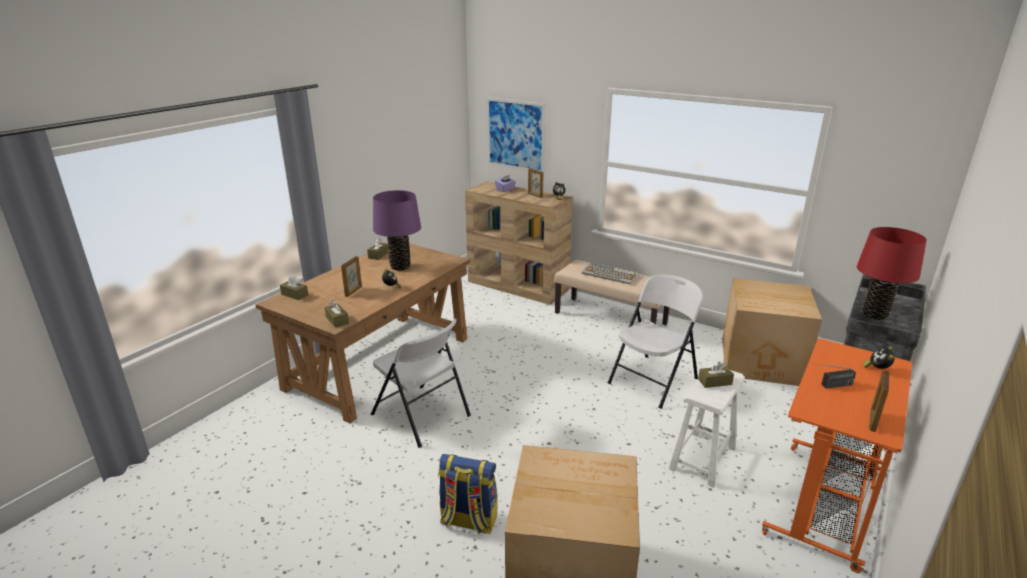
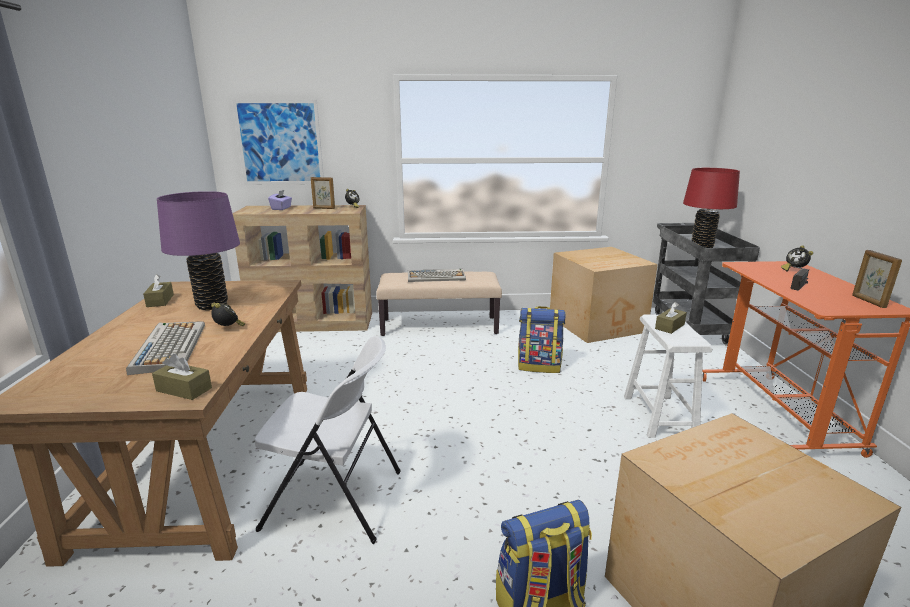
camera: 35 degrees left, 5 degrees down
brown tissue box [280,275,309,300] -> none
picture frame [341,256,362,297] -> keyboard [126,321,205,375]
white chair [607,275,703,409] -> backpack [518,306,566,373]

